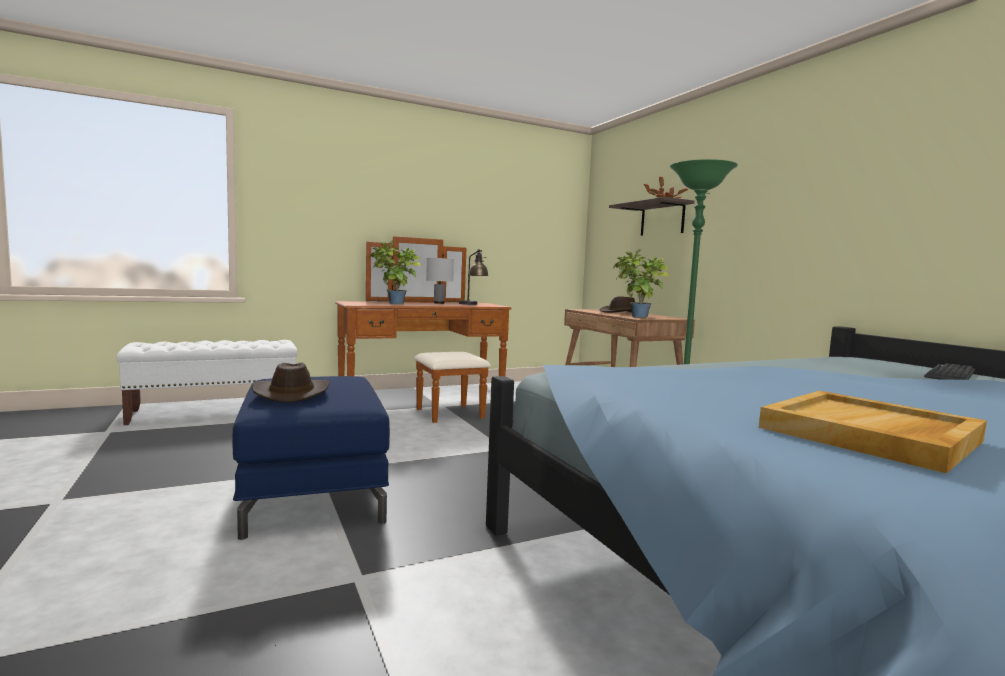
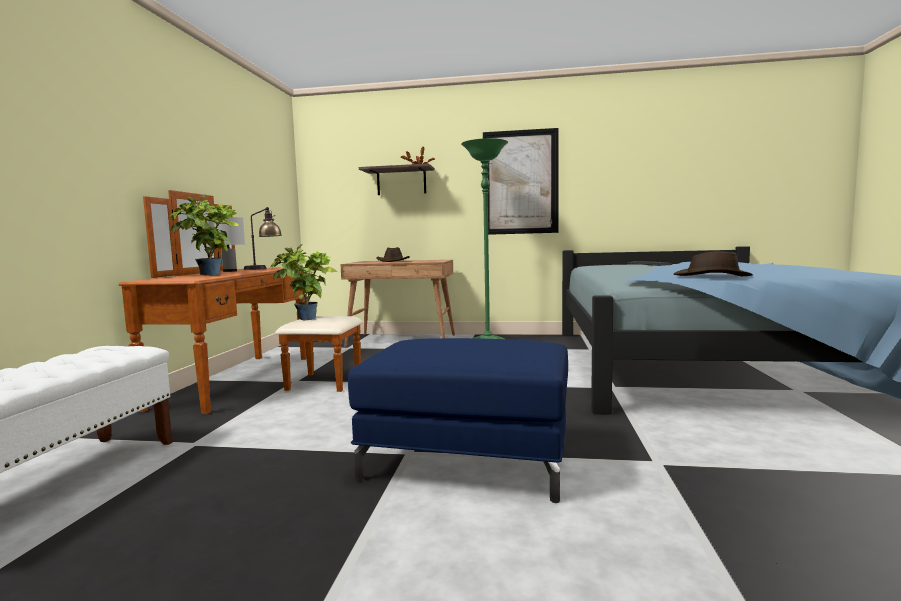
camera: 55 degrees left, 0 degrees up
brown hat [252,363,330,403] -> brown hat moved to [674,251,753,276]
potted plant [613,249,670,318] -> potted plant moved to [271,244,337,320]
beige tray [759,391,987,473] -> none
none -> picture [483,128,559,235]

